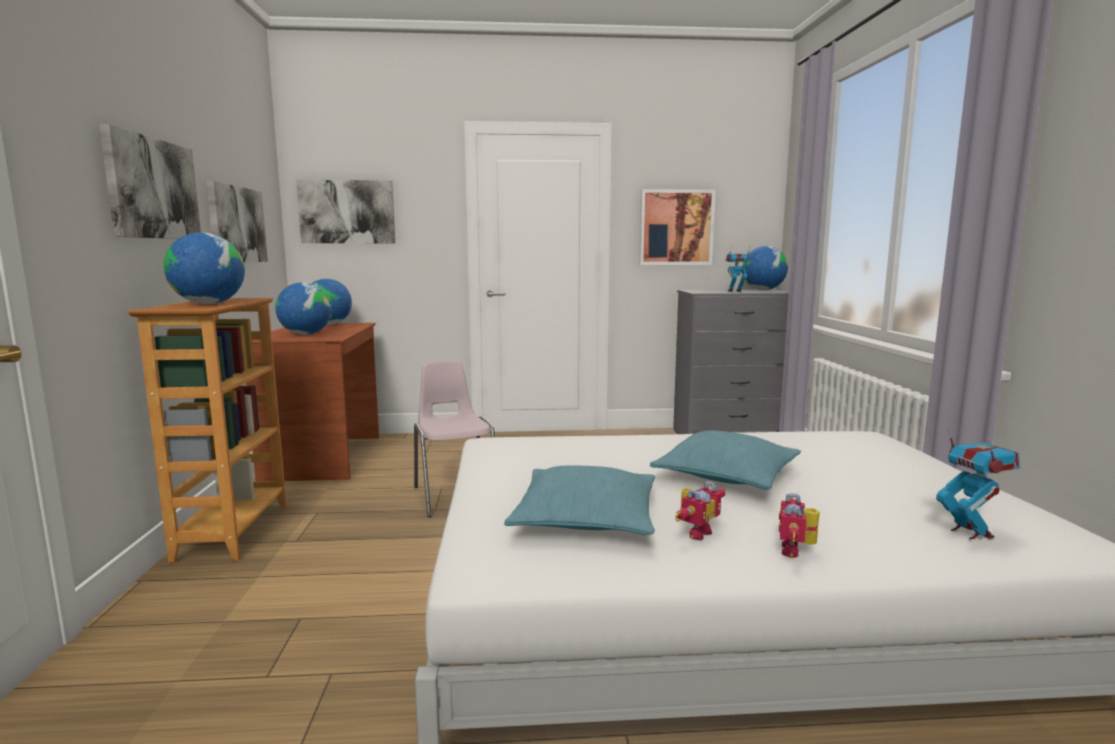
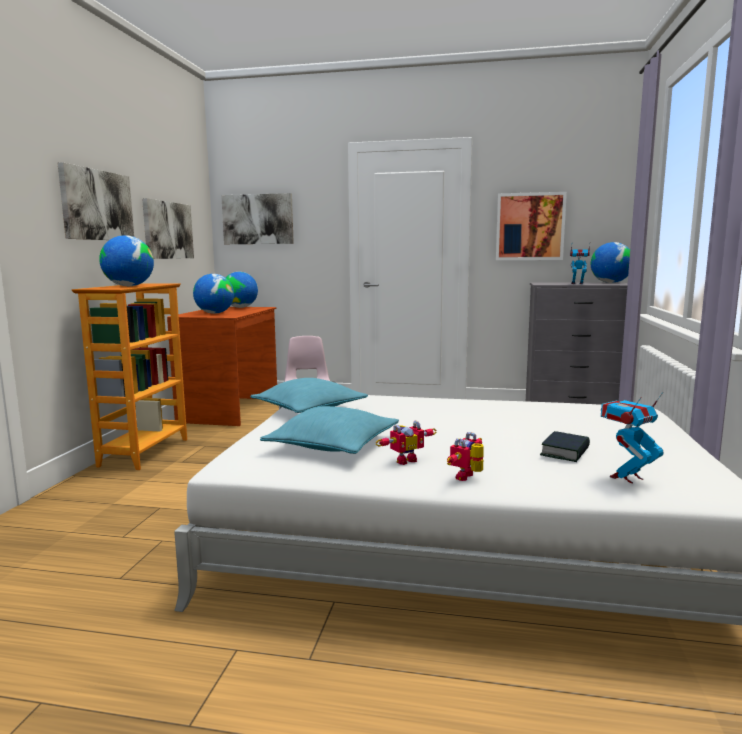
camera: 15 degrees right, 0 degrees up
turquoise pillow [650,430,801,490] -> turquoise pillow moved to [251,378,368,413]
toy robot [936,427,1020,539] -> toy robot turned 120 degrees counterclockwise [601,392,663,484]
none -> book [540,431,590,462]

